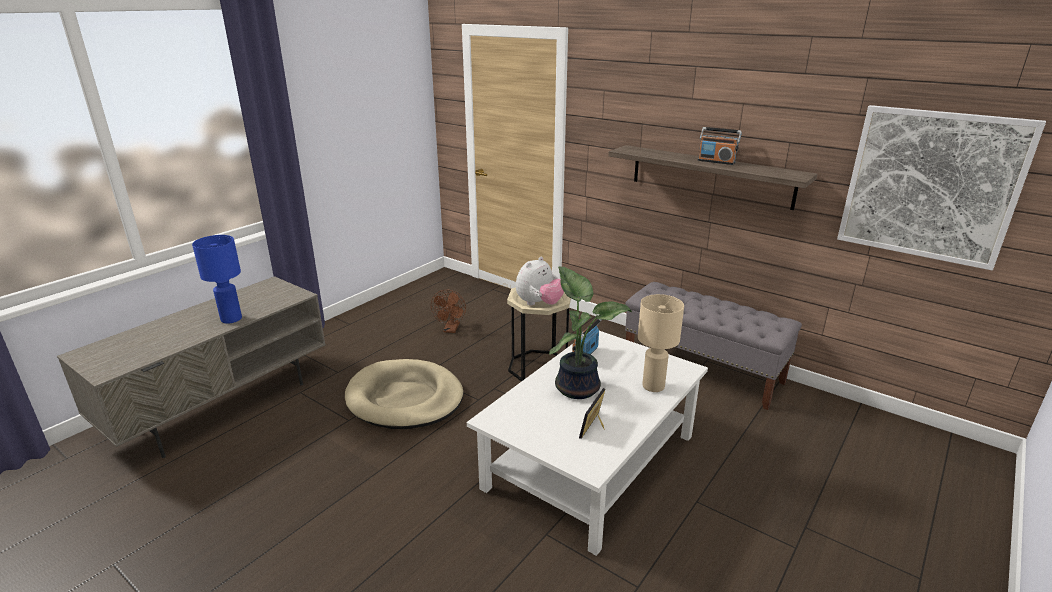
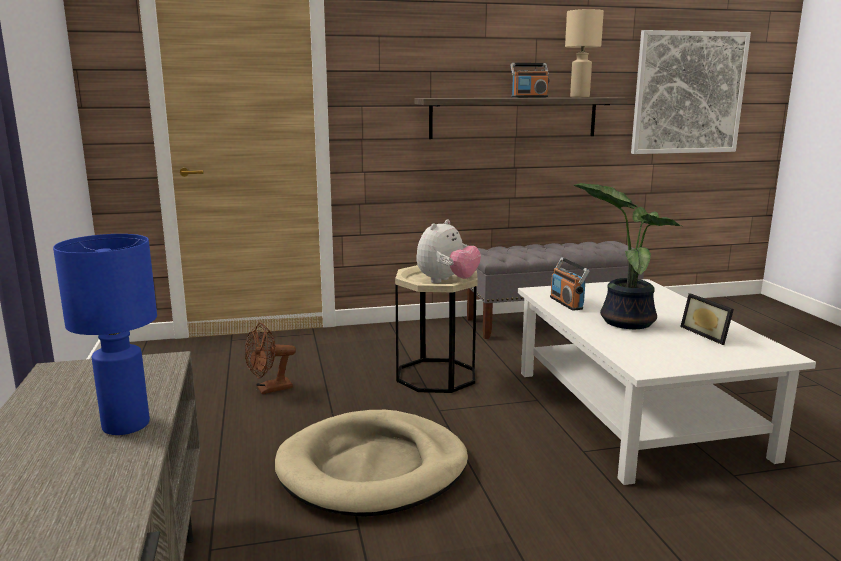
camera: 50 degrees left, 10 degrees down
brown fan [431,290,466,333] -> brown fan turned 105 degrees clockwise [245,323,296,394]
plush toy [516,257,564,305] -> plush toy turned 45 degrees clockwise [417,220,481,283]
beige table lamp [638,294,684,392] -> beige table lamp moved to [565,9,604,97]

